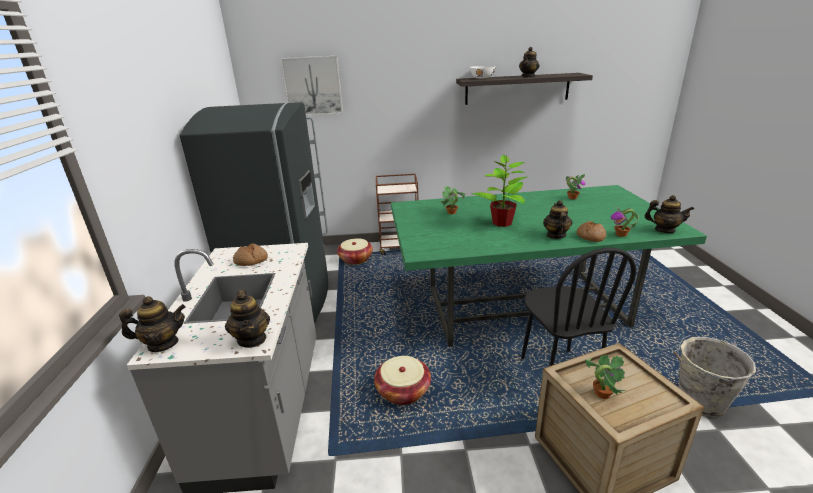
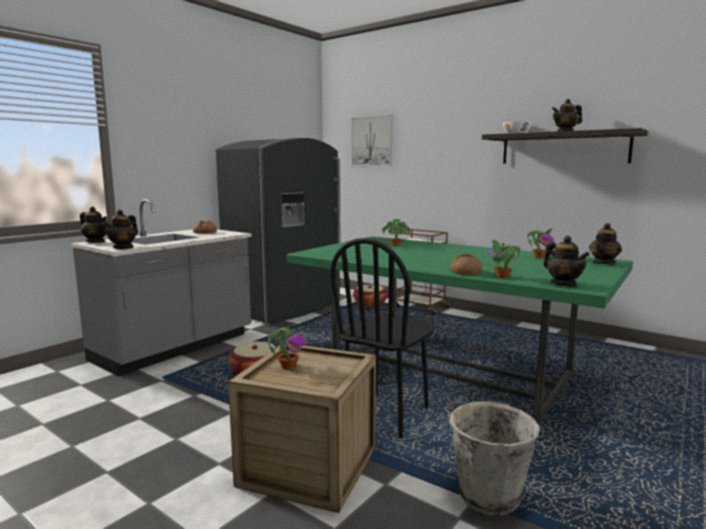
camera: 40 degrees right, 15 degrees down
potted plant [472,155,527,227] -> none
teapot [543,200,572,239] -> teapot moved to [589,223,622,264]

